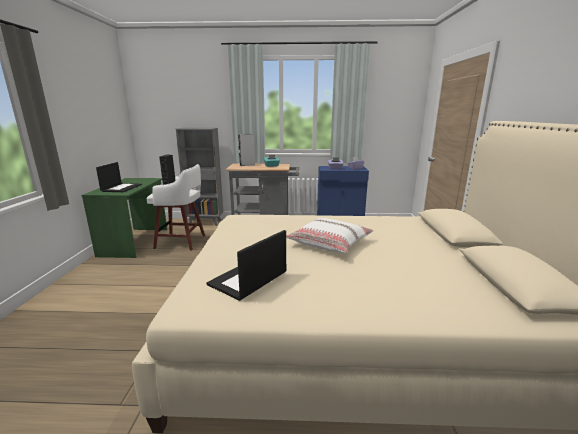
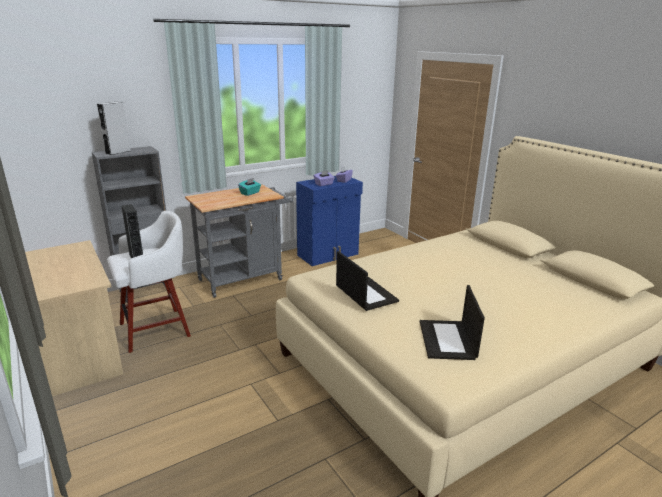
camera: 35 degrees left, 5 degrees up
green desk [82,178,167,258] -> beige desk [25,240,123,397]
laptop [96,162,142,192] -> laptop moved to [336,251,399,311]
grey speaker [238,134,255,166] -> grey speaker moved to [97,102,130,155]
white pillow [286,218,373,253] -> none

